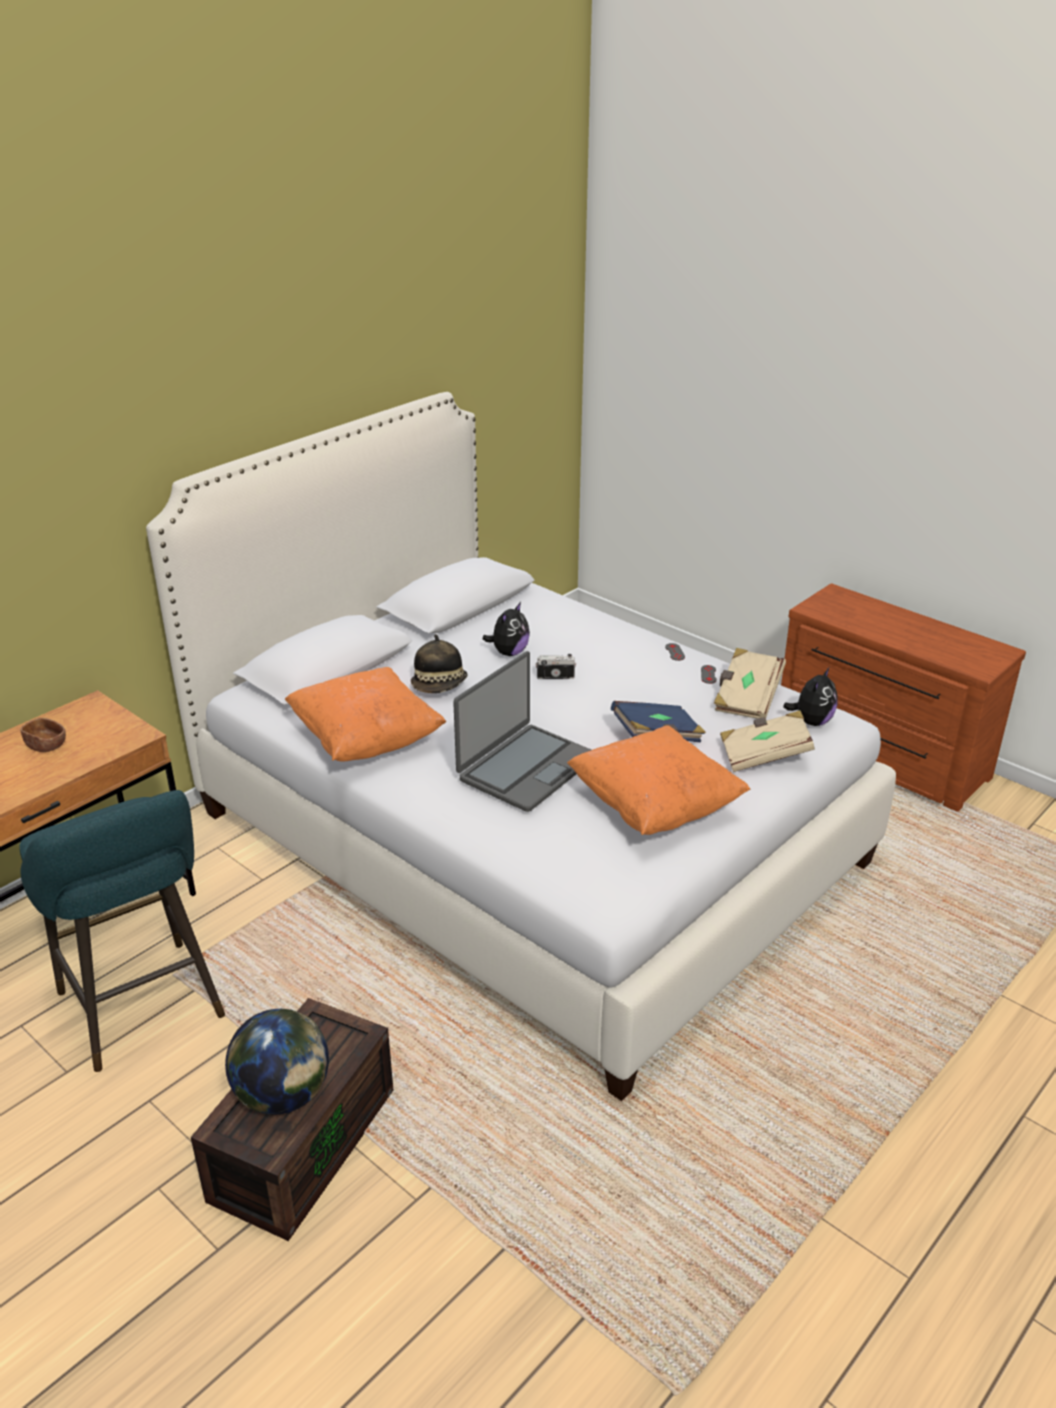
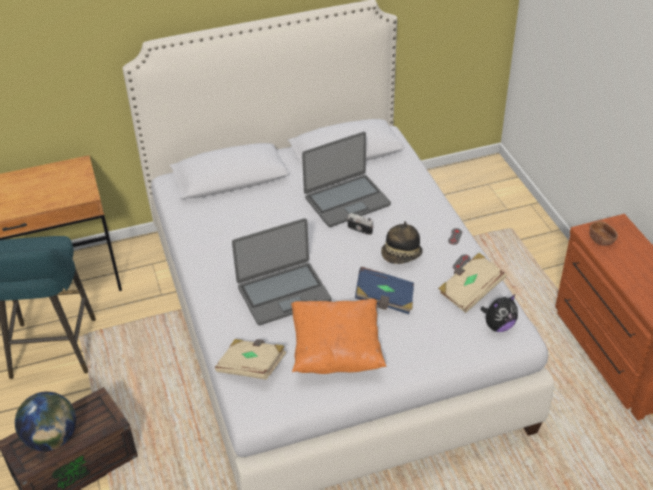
camera: 30 degrees right, 10 degrees up
brown bowl [20,718,66,752] -> brown bowl moved to [589,221,618,246]
orange pillow [285,667,446,762] -> none
hat [411,634,468,693] -> hat moved to [381,221,423,264]
plush toy [482,602,530,656] -> laptop [302,132,391,227]
beige book [720,710,815,772] -> beige book moved to [215,339,286,380]

